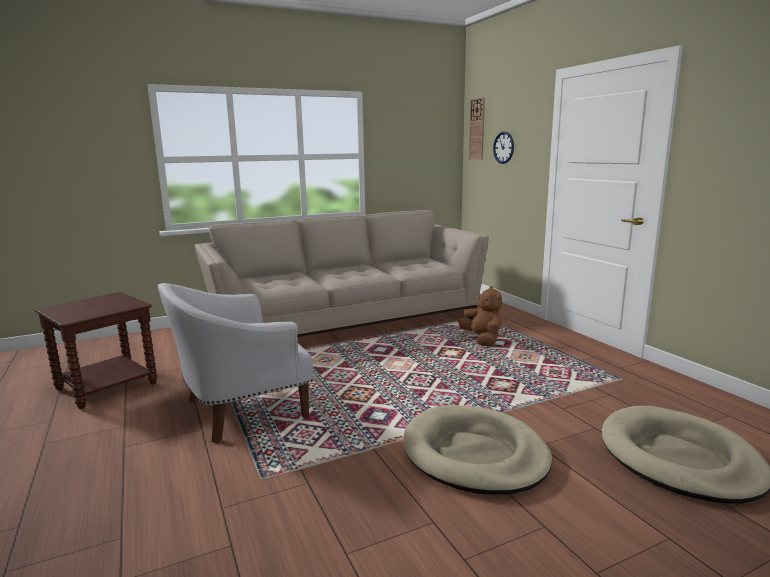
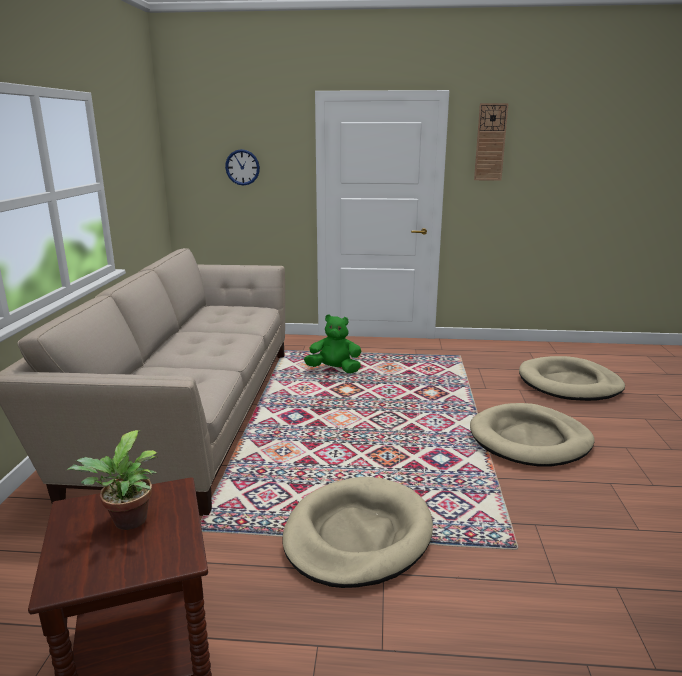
camera: 60 degrees left, 5 degrees up
white armchair [158,283,313,443] -> beige dog bed [283,477,433,588]
brown plush toy [458,286,502,347] -> green plush toy [304,314,361,373]
wall clock [469,97,485,160] -> wall clock moved to [474,103,509,181]
none -> potted plant [66,430,158,530]

